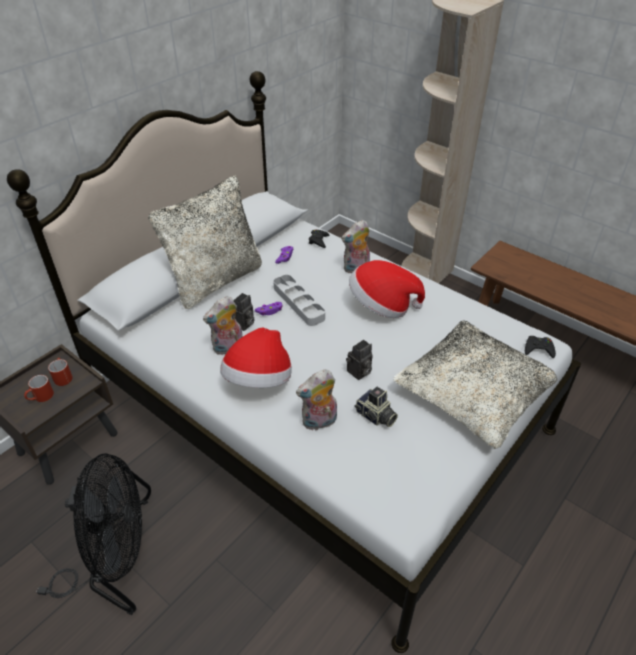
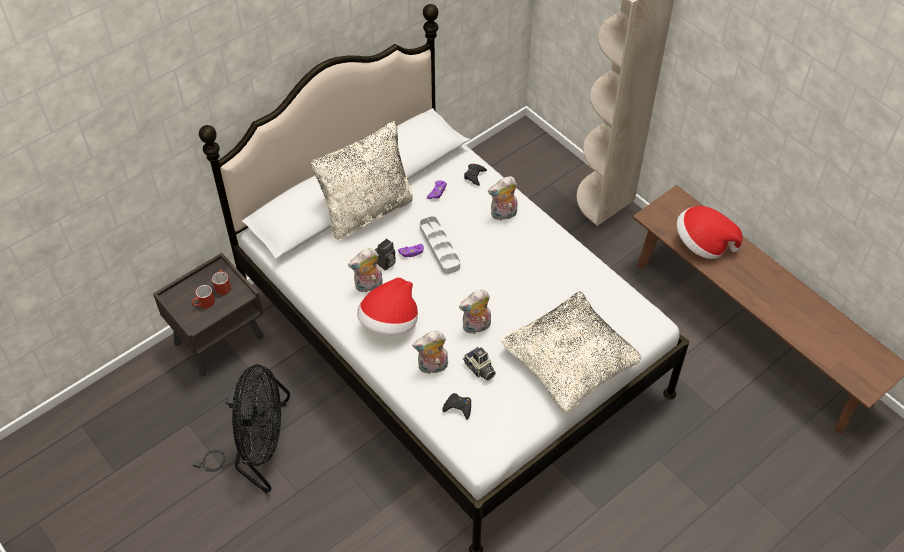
camera: 10 degrees right, 10 degrees up
camera [346,340,372,380] -> plush toy [459,289,491,334]
hat [349,260,425,318] -> hat moved to [677,206,742,259]
black game controller [525,336,556,358] -> black game controller moved to [442,393,471,420]

